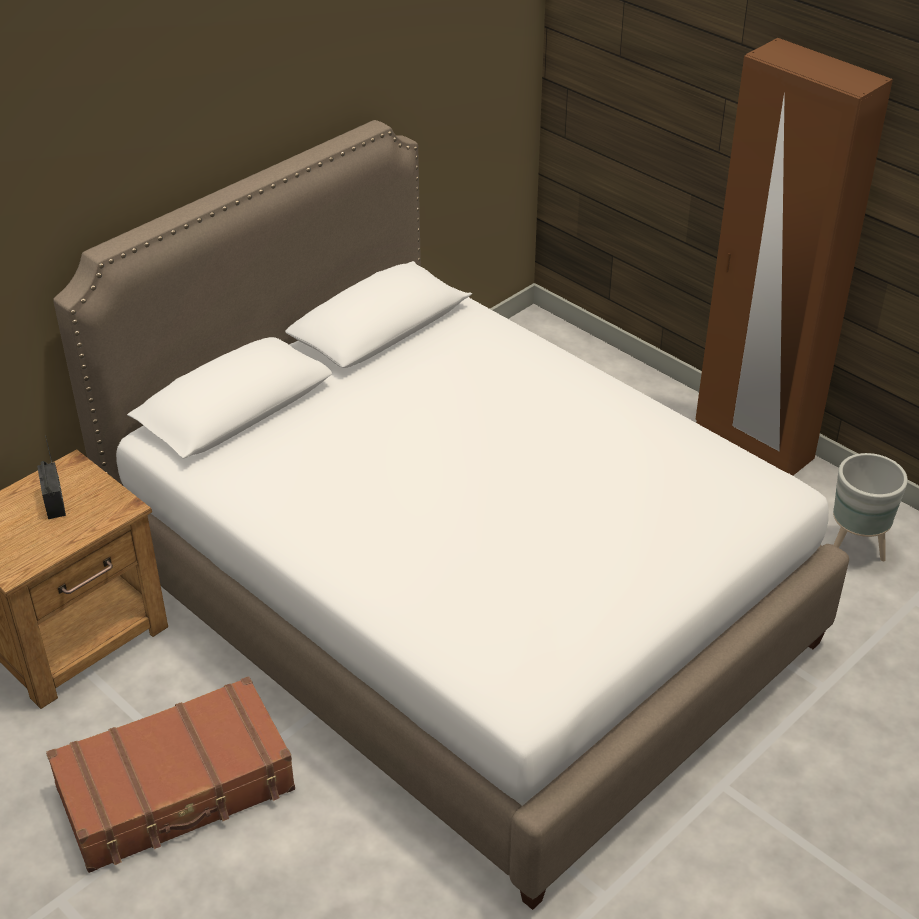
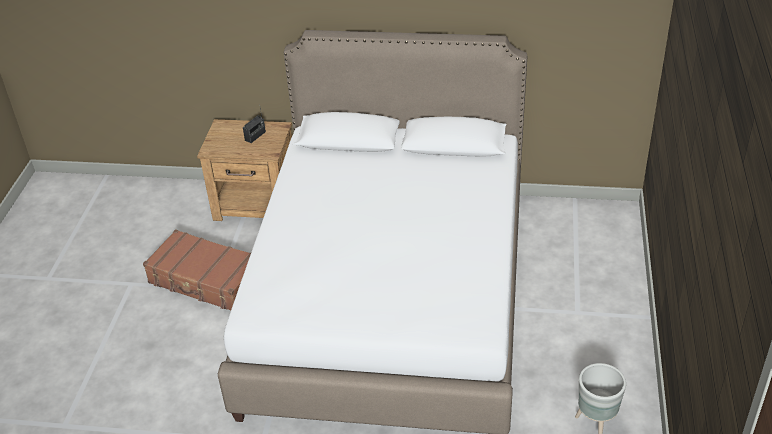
camera: 55 degrees right, 0 degrees up
brown wardrobe [696,38,893,475] -> none

